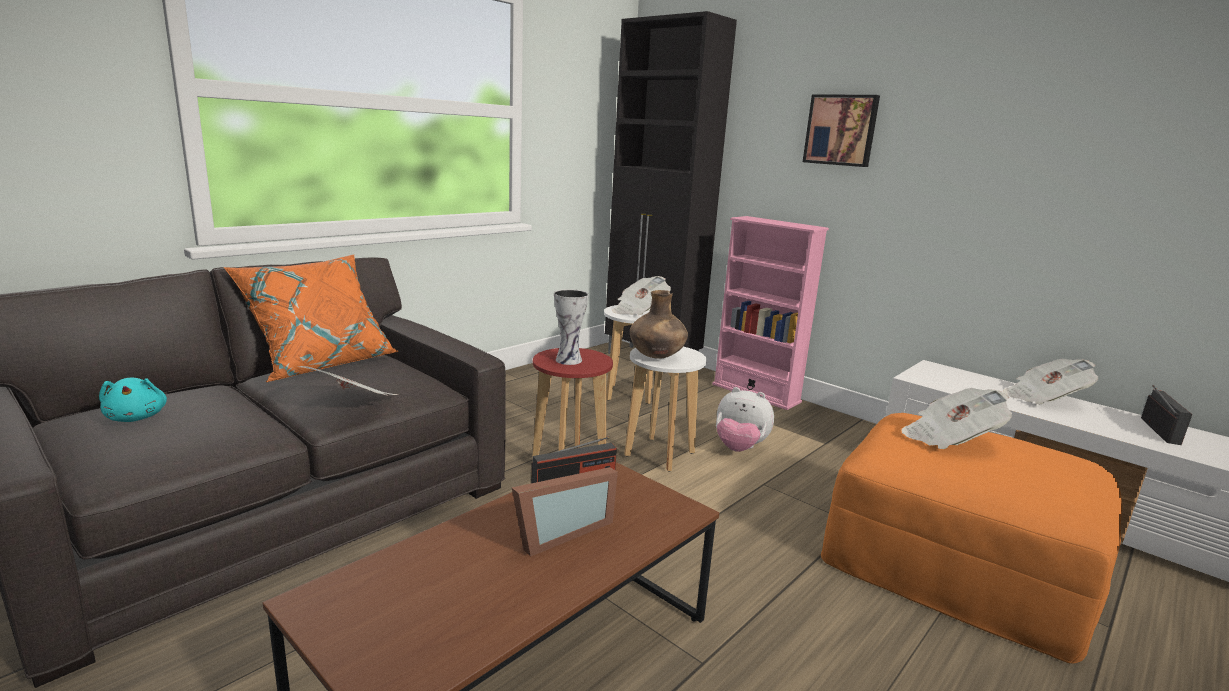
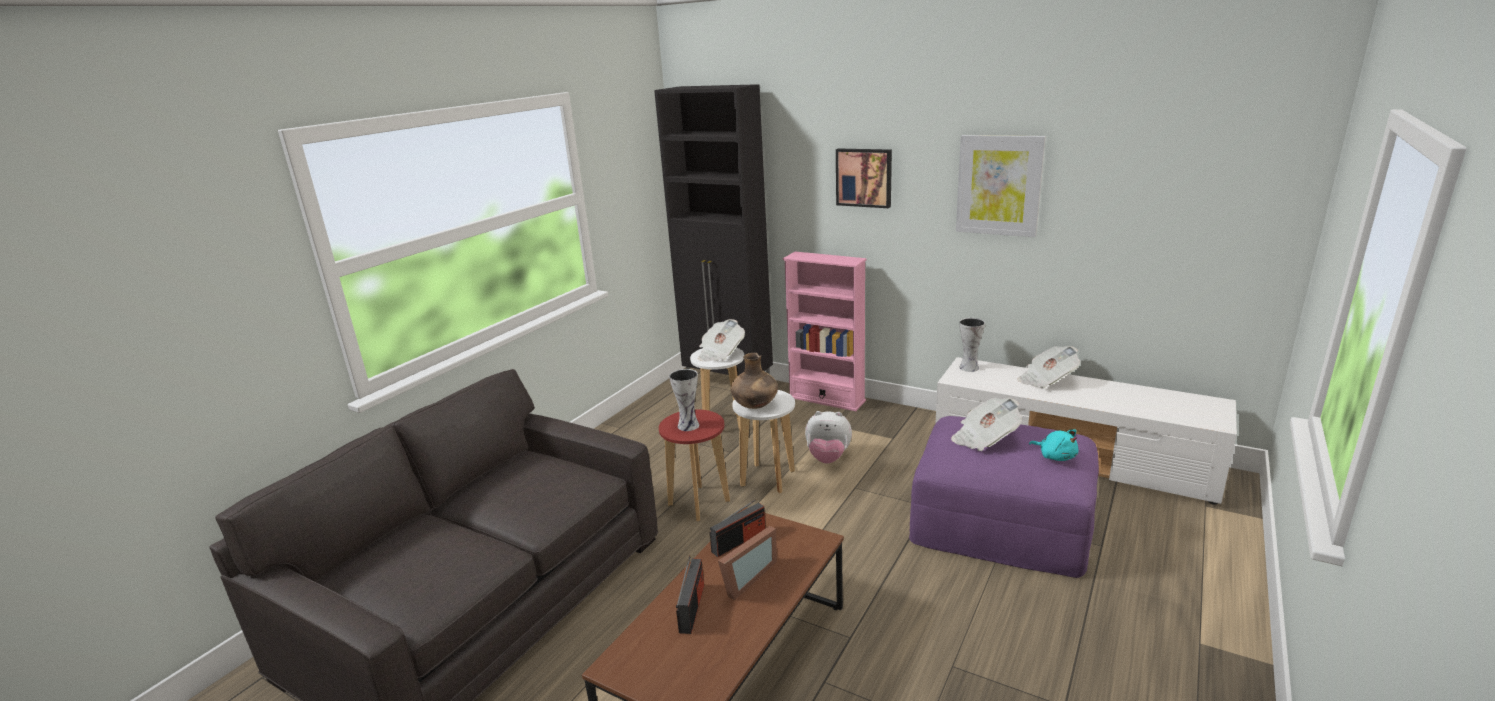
camera: 10 degrees left, 5 degrees up
turquoise plush toy [99,378,167,422] -> turquoise plush toy moved to [1029,429,1078,461]
orange pillow [223,255,398,382] -> none
newspaper [300,366,398,395] -> none
orange ottoman [821,413,1122,664] -> purple ottoman [909,416,1099,578]
radio [1141,385,1192,445] -> radio moved to [676,555,704,634]
none -> picture [956,135,1046,237]
none -> vase [959,318,985,372]

